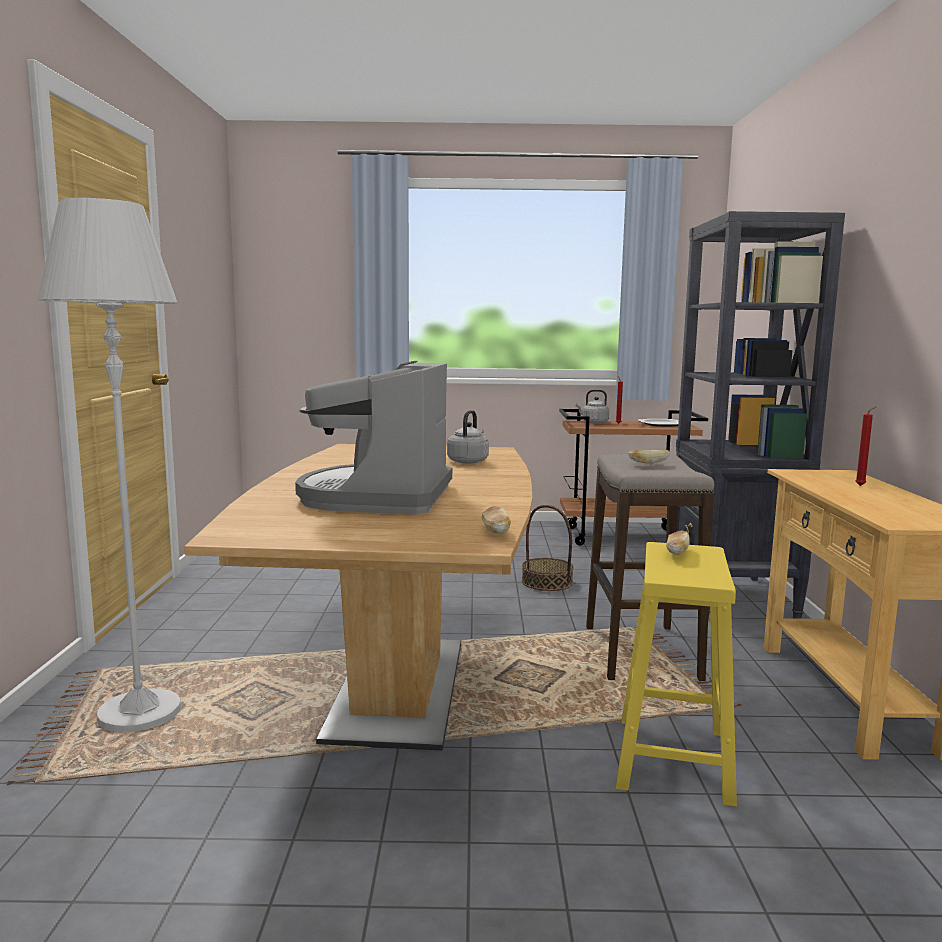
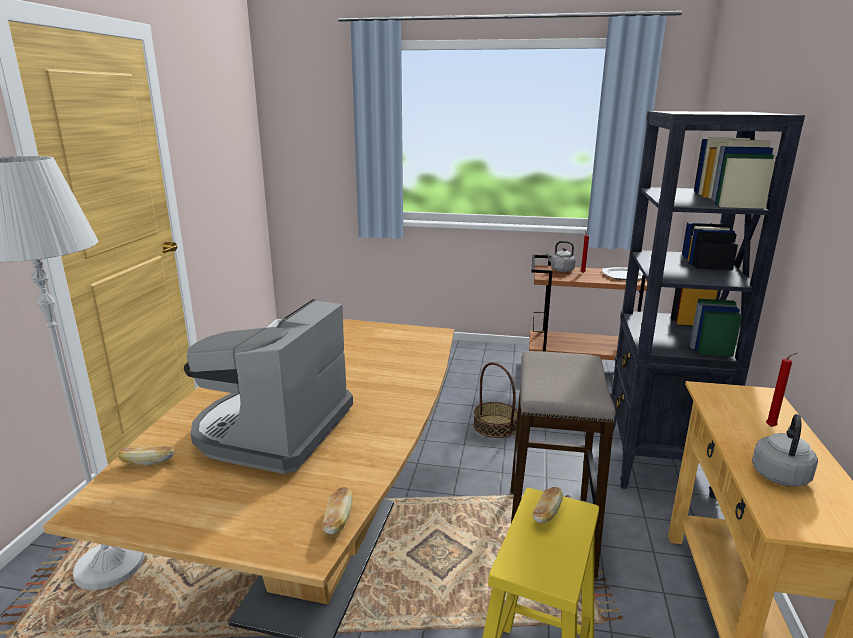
camera: 10 degrees right, 10 degrees up
grey kettle [447,410,489,464] -> grey kettle moved to [752,414,818,487]
bread [628,450,670,463] -> bread moved to [116,446,174,465]

